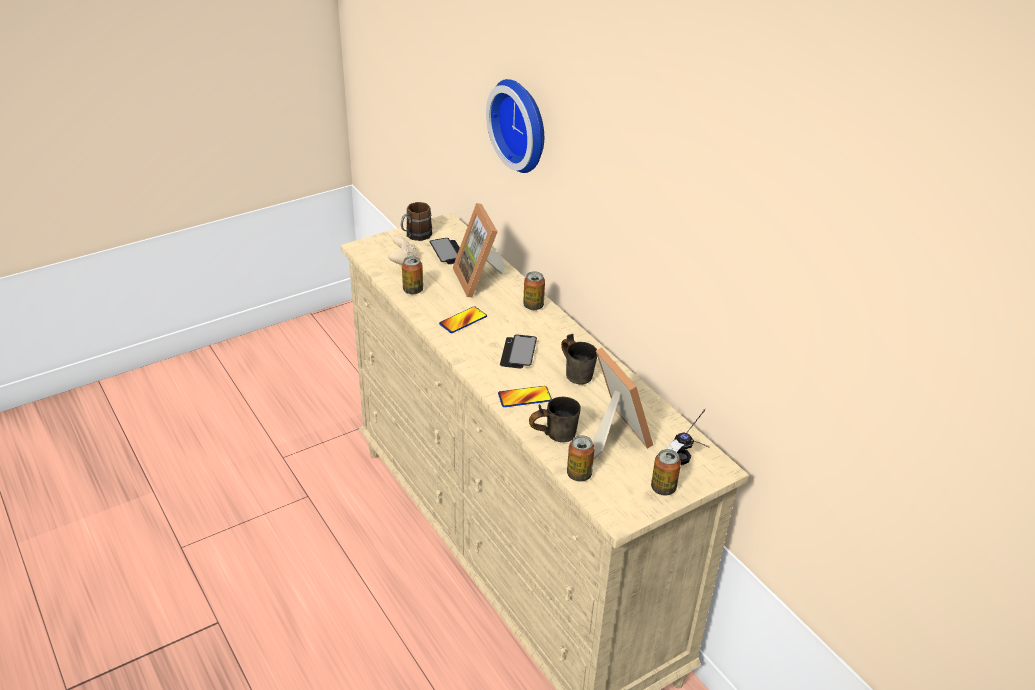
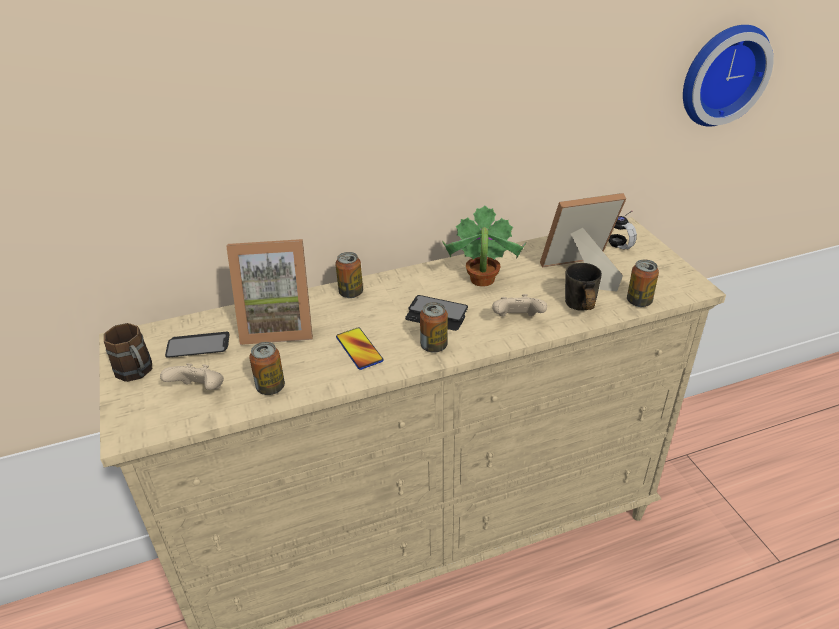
camera: 75 degrees left, 0 degrees up
wall clock [486,79,544,173] -> wall clock moved to [683,25,774,127]
phone [498,386,552,407] -> beige game controller [492,294,547,317]
grey mug [561,334,597,385] -> potted plant [442,206,526,287]
can [651,449,681,496] -> can moved to [420,302,448,353]

